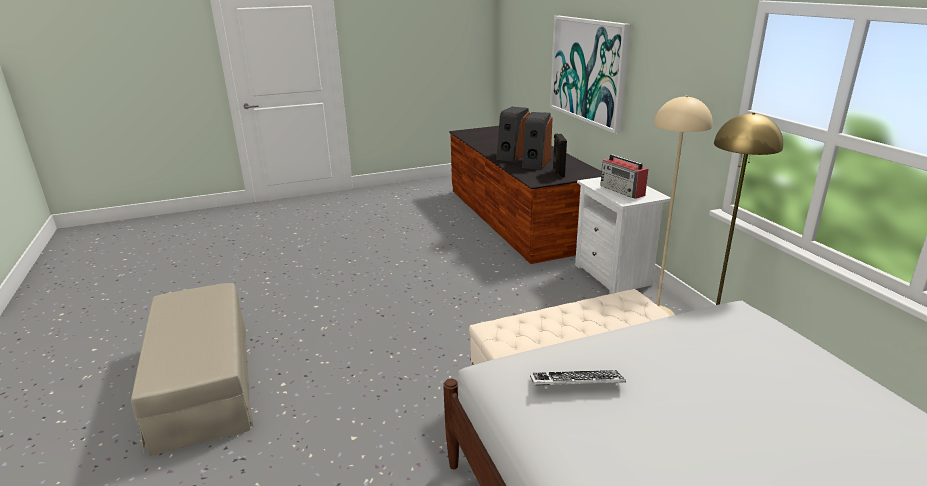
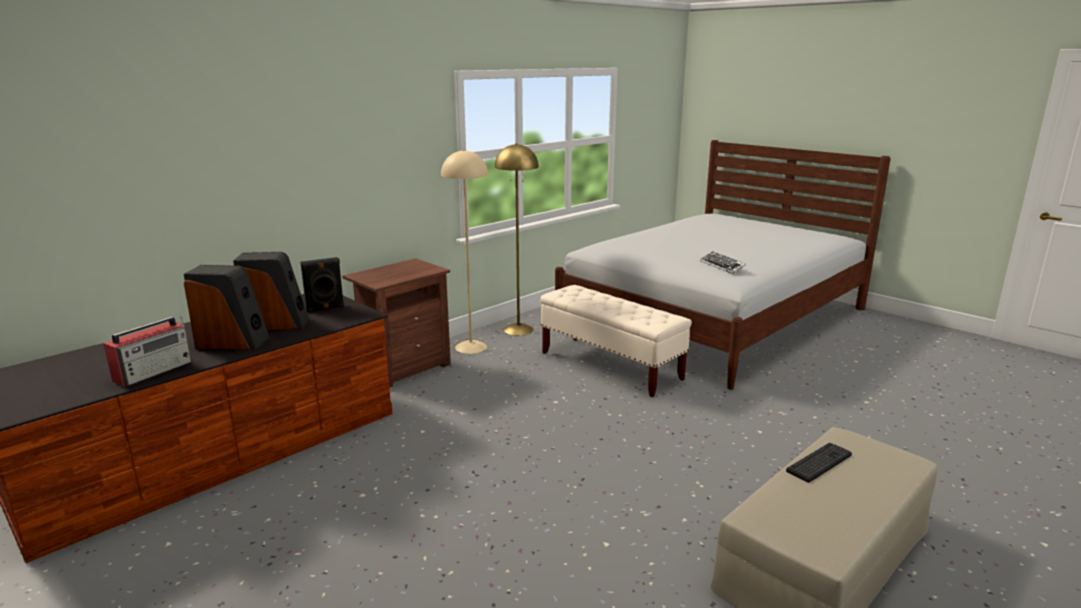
camera: 115 degrees left, 5 degrees down
picture [550,16,631,134] -> none
white nightstand [575,177,671,294] -> brown nightstand [342,258,451,388]
radio [600,154,648,199] -> radio moved to [103,316,192,387]
none -> keyboard [786,443,852,483]

